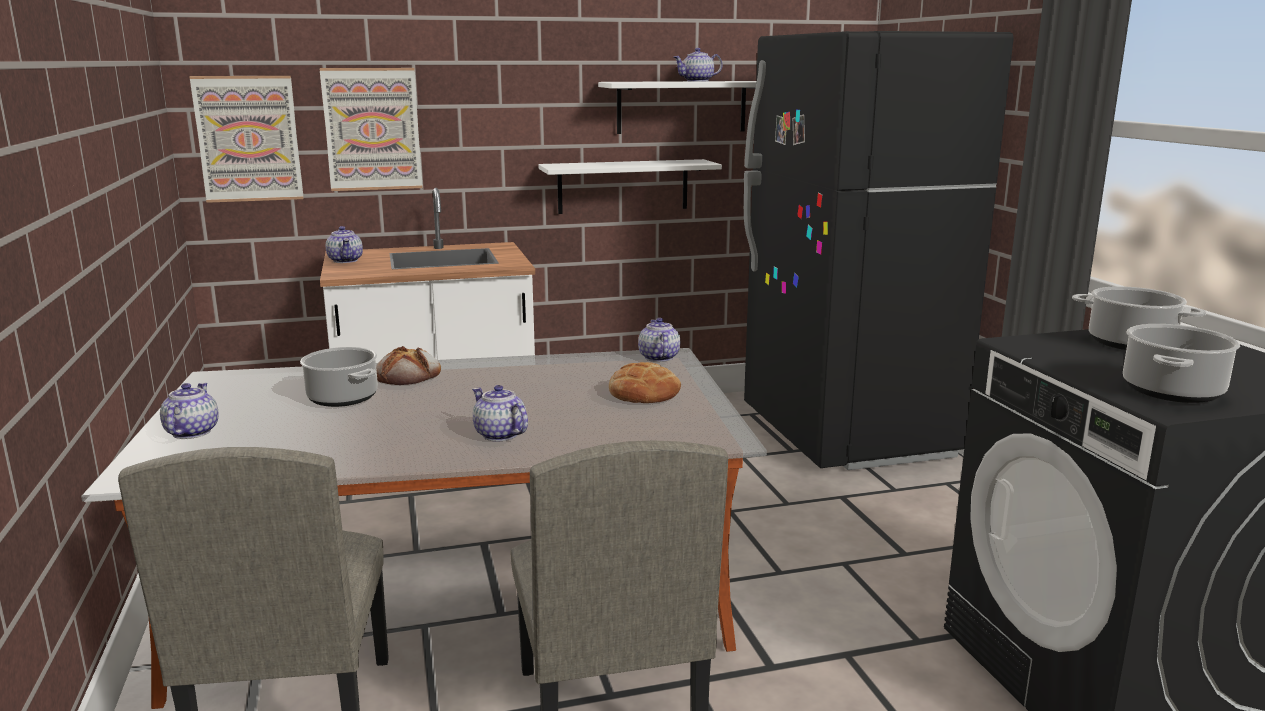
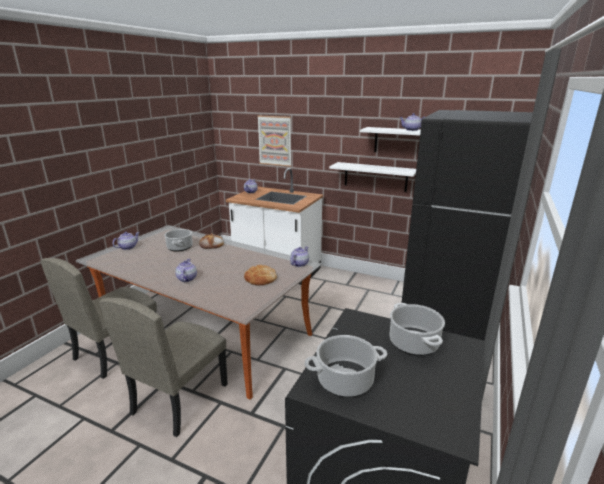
camera: 40 degrees right, 5 degrees up
picture [189,76,304,203] -> none

